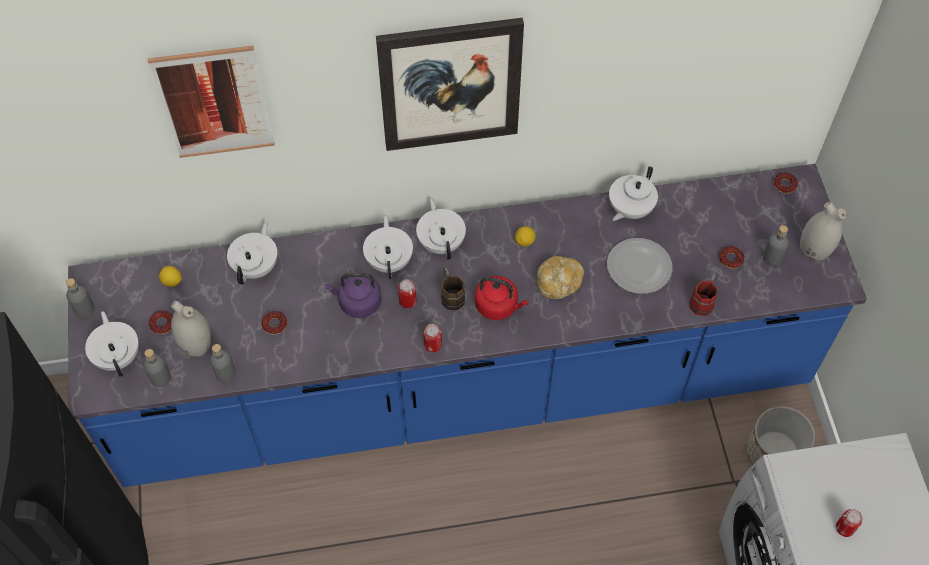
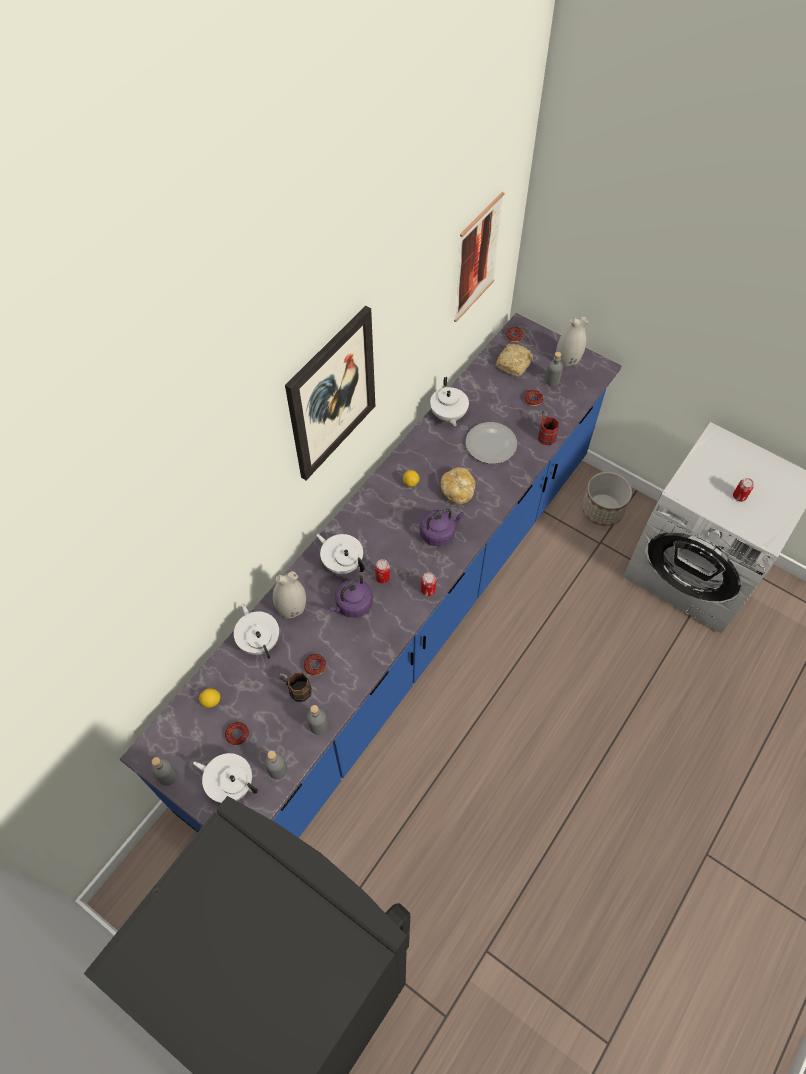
camera: 45 degrees left, 0 degrees up
picture [148,45,275,158] -> picture moved to [454,192,505,322]
white vase [171,301,211,357] -> white vase moved to [273,571,306,619]
white teapot [416,198,466,260] -> none
brown mug [441,267,465,310] -> brown mug moved to [278,672,312,702]
red kettle [475,276,529,320] -> purple kettle [420,508,465,546]
none -> bread [496,344,533,376]

